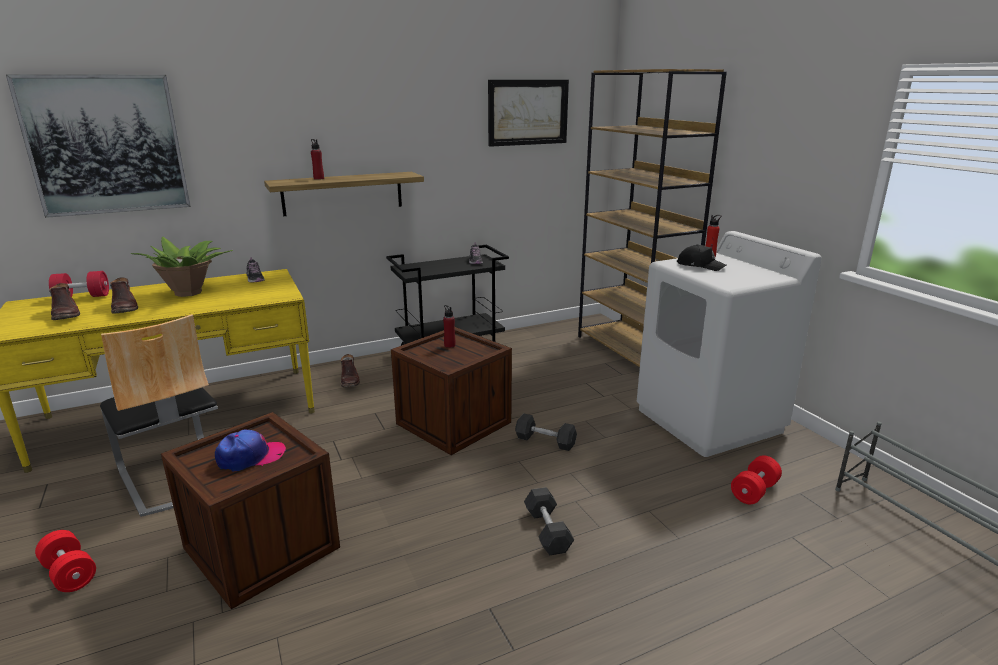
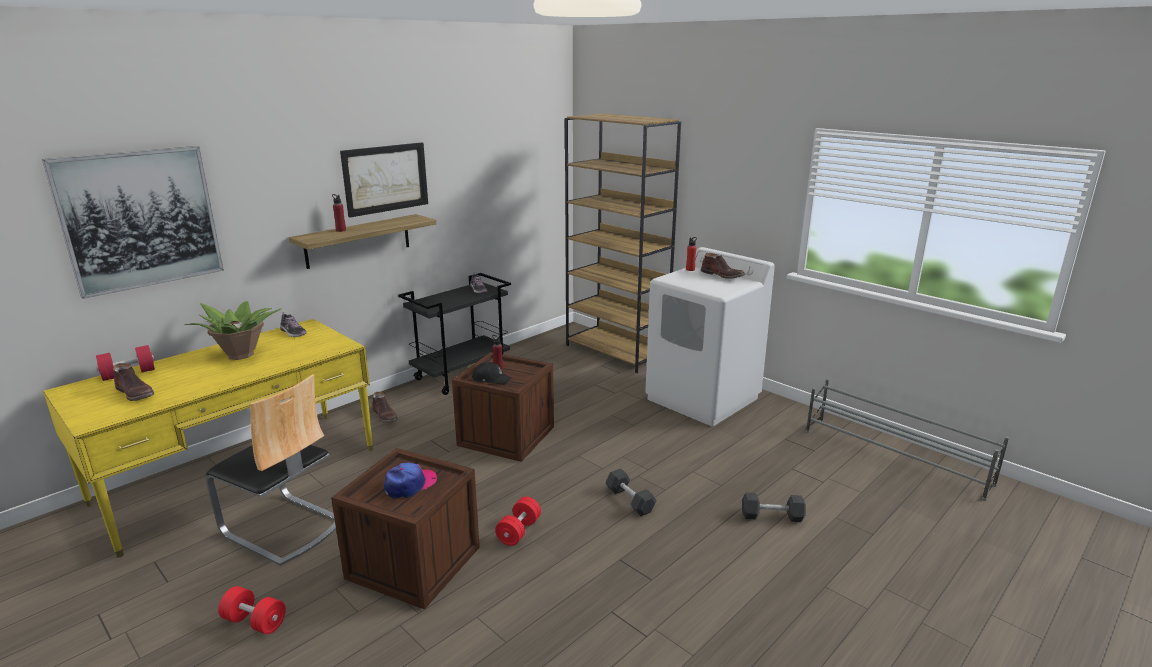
camera: 20 degrees left, 0 degrees up
brown boot [110,278,138,314] -> brown boot moved to [701,253,745,279]
picture [488,80,569,147] -> picture moved to [340,142,428,217]
grey dumbbell [515,413,577,451] -> grey dumbbell moved to [742,492,806,522]
black cap [677,244,726,271] -> black cap moved to [472,362,512,385]
red dumbbell [731,455,782,504] -> red dumbbell moved to [495,496,541,546]

